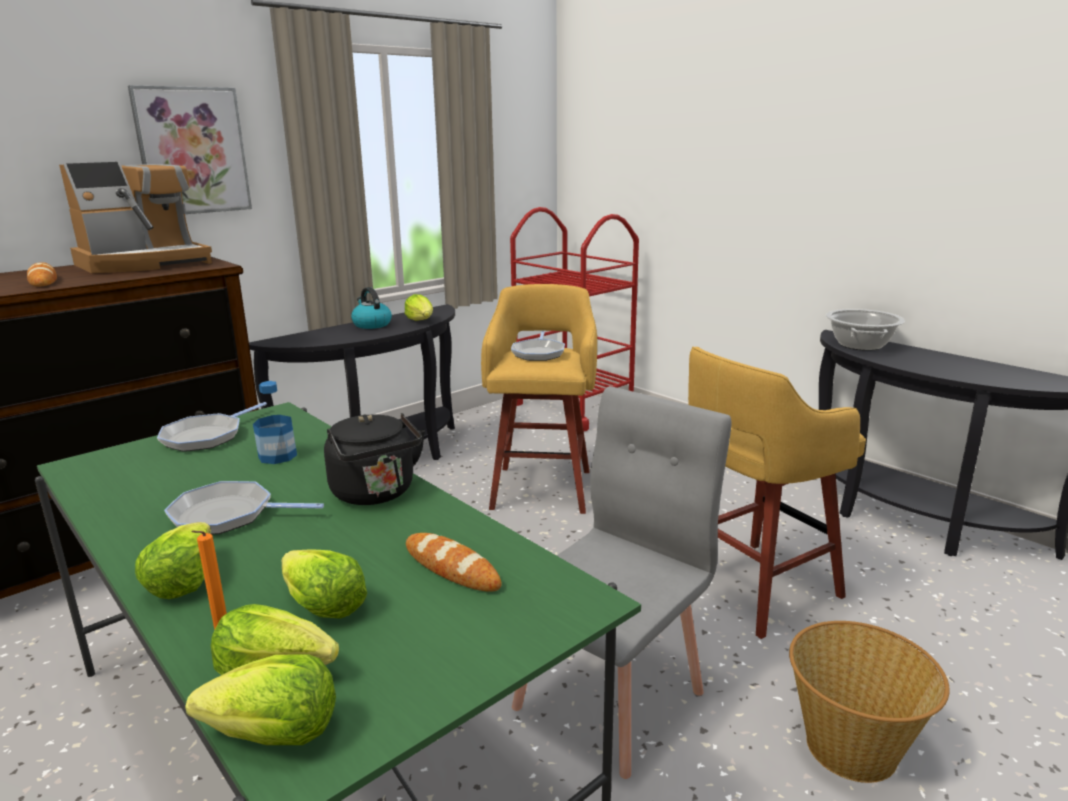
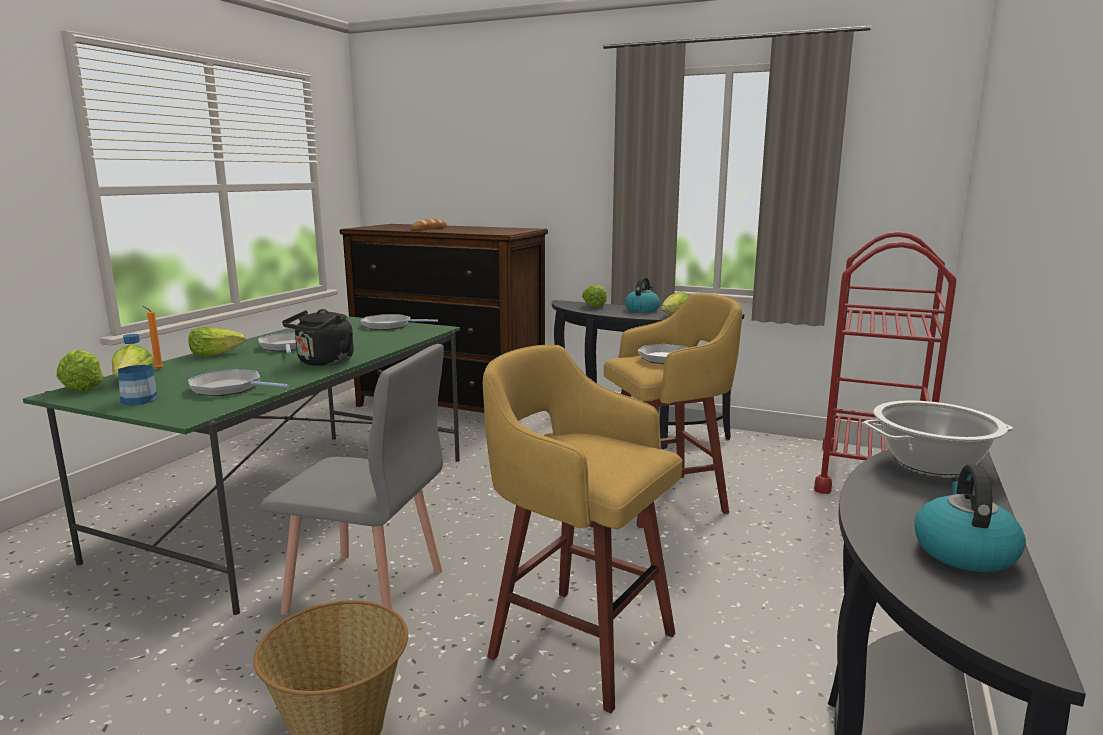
camera: 65 degrees right, 5 degrees down
coffee machine [59,162,212,273] -> none
picture [128,85,252,214] -> none
bottle [253,381,297,464] -> bottle moved to [118,334,157,405]
lettuce [282,549,367,619] -> lettuce moved to [582,285,607,307]
bread [406,533,502,592] -> frying pan [188,369,289,396]
none -> kettle [914,464,1026,573]

